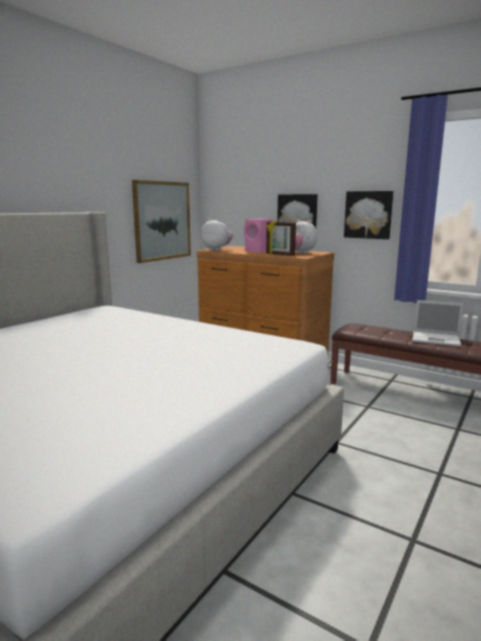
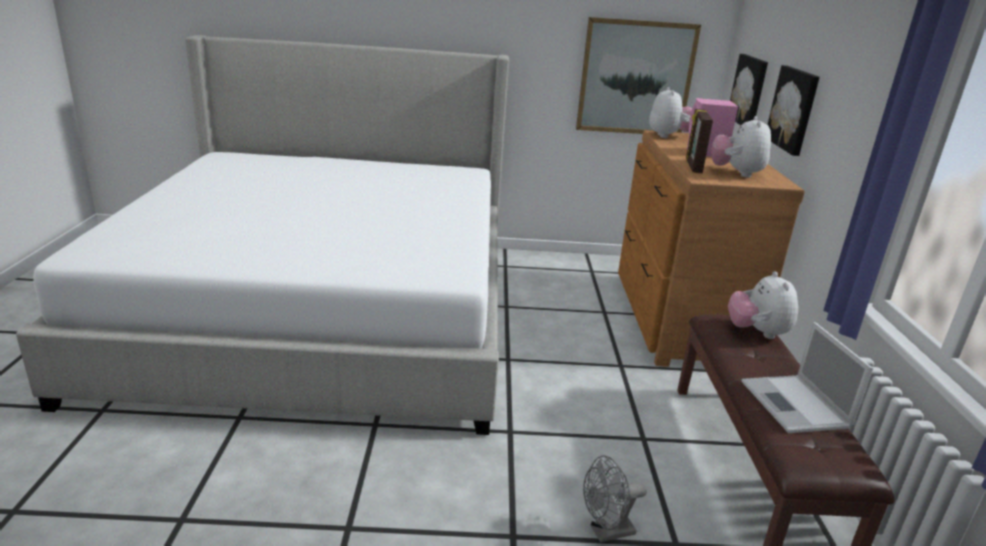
camera: 55 degrees right, 10 degrees up
picture [344,191,393,239] -> picture moved to [730,54,768,125]
none -> grey fan [583,455,647,542]
none -> plush toy [728,271,798,339]

